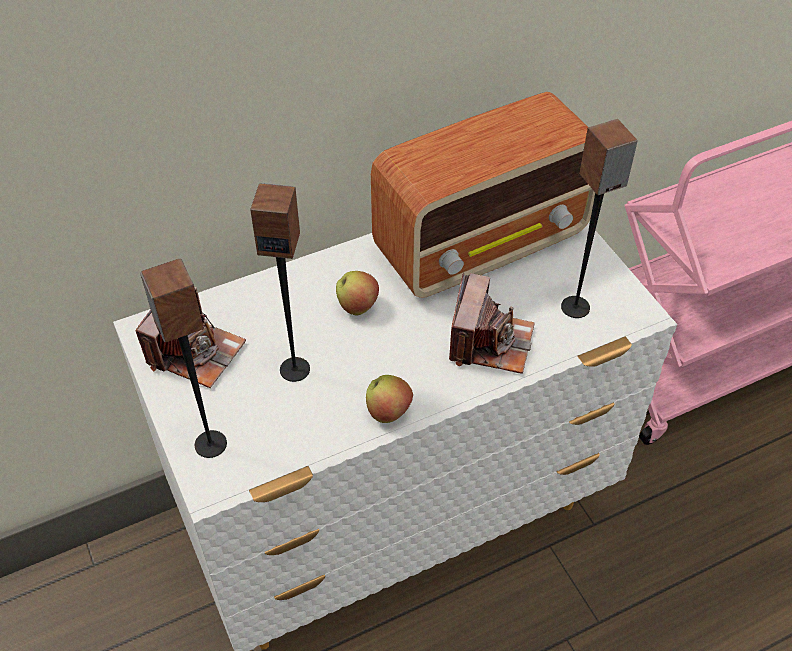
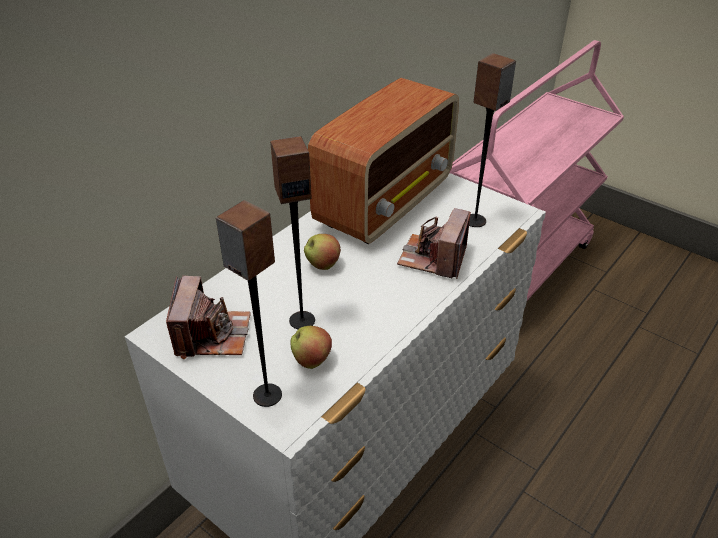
camera: 25 degrees left, 10 degrees down
apple [366,375,413,423] -> apple moved to [291,326,332,369]
camera [449,273,535,374] -> camera turned 150 degrees counterclockwise [397,208,471,279]

